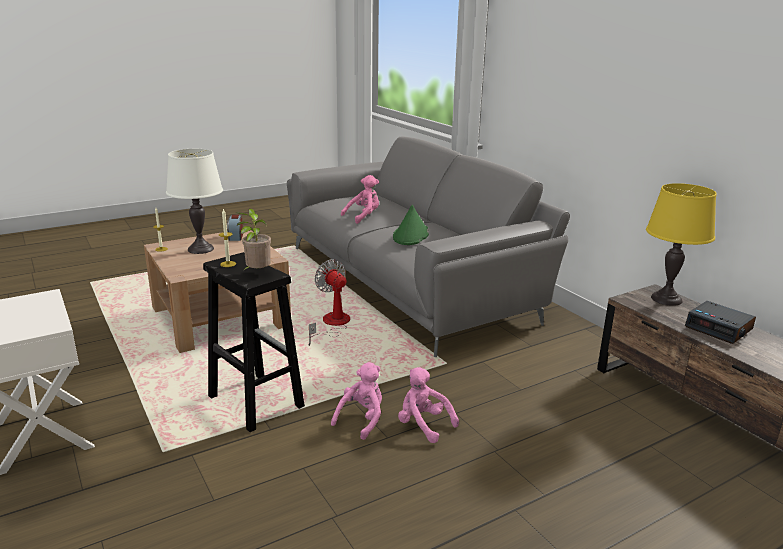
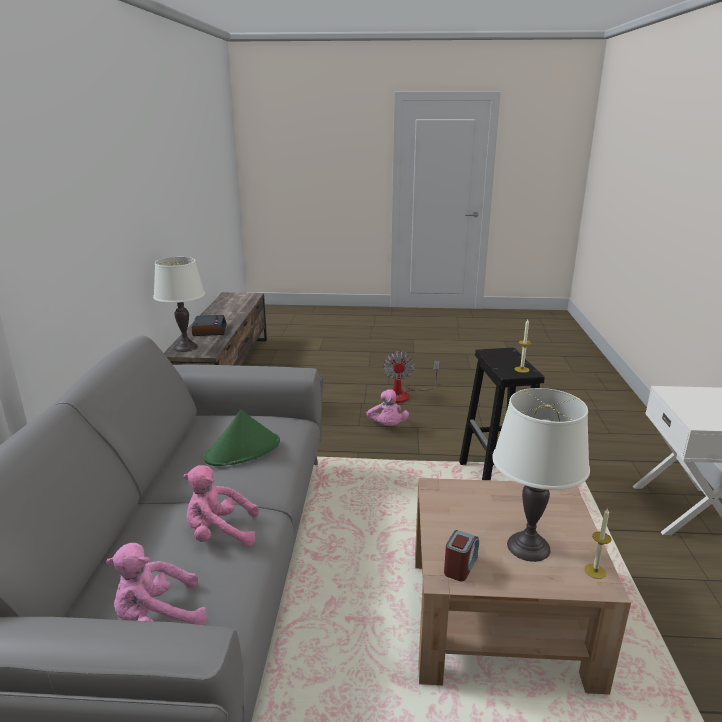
camera: 145 degrees left, 0 degrees up
potted plant [236,208,271,270] -> none
fan [309,259,350,346] -> fan moved to [383,351,440,403]
pink plush toy [331,362,382,440] -> pink plush toy moved to [106,543,208,625]
yellow table lamp [646,183,716,306] -> white table lamp [153,257,205,352]

